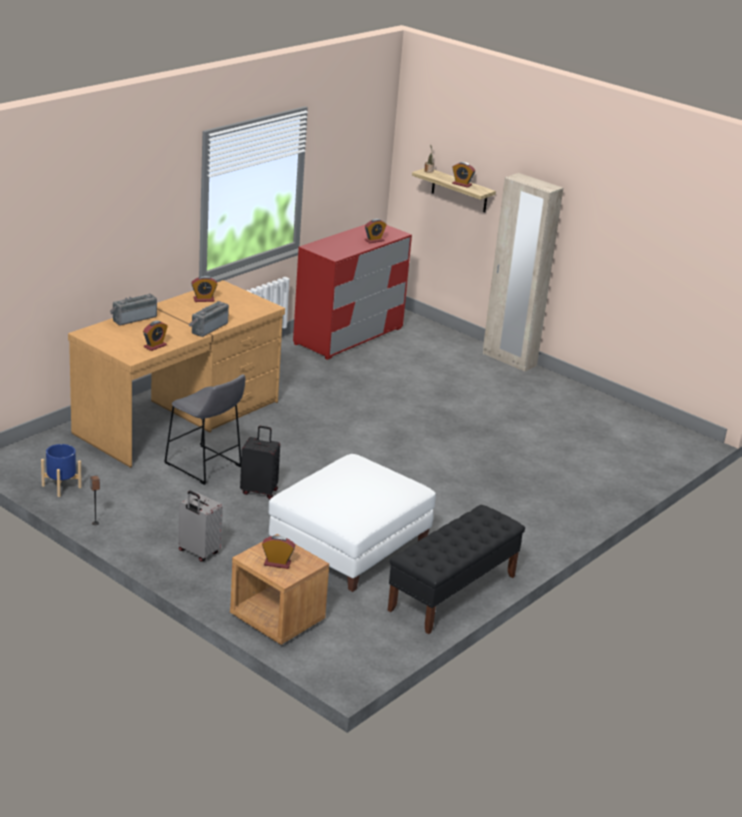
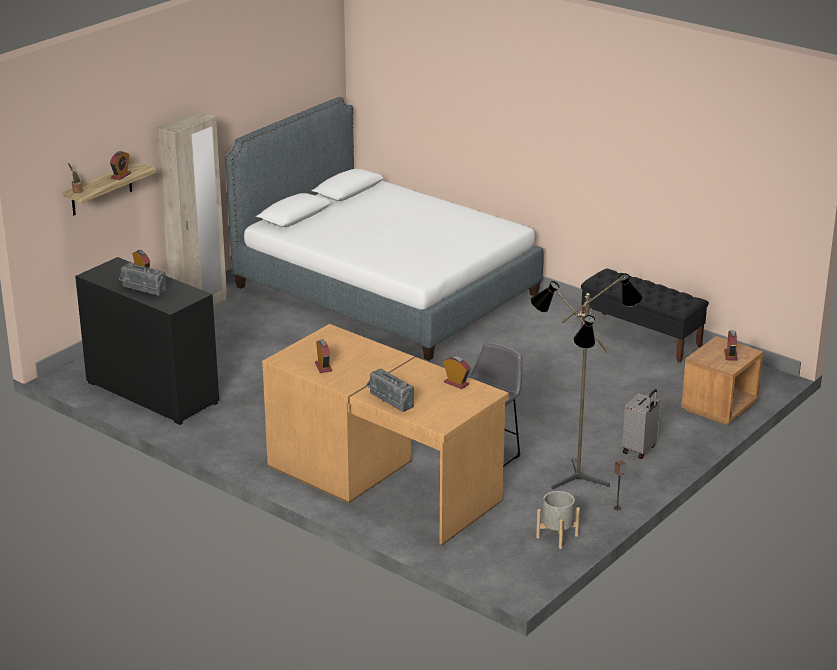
camera: 90 degrees left, 0 degrees up
blue planter [41,444,82,497] -> grey planter [536,491,580,549]
radio [188,301,229,337] -> radio moved to [119,263,167,296]
black suitcase [240,426,280,499] -> none
white ottoman [269,454,436,592] -> none
red dresser [293,224,412,360] -> black dresser [75,257,219,425]
none -> white bed [225,97,544,361]
none -> floor lamp [530,273,643,489]

